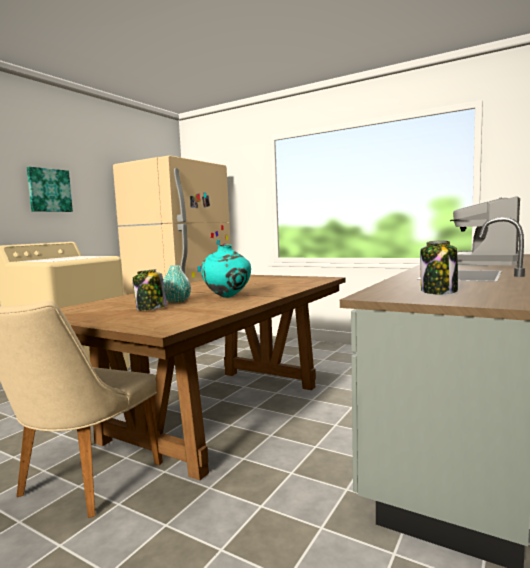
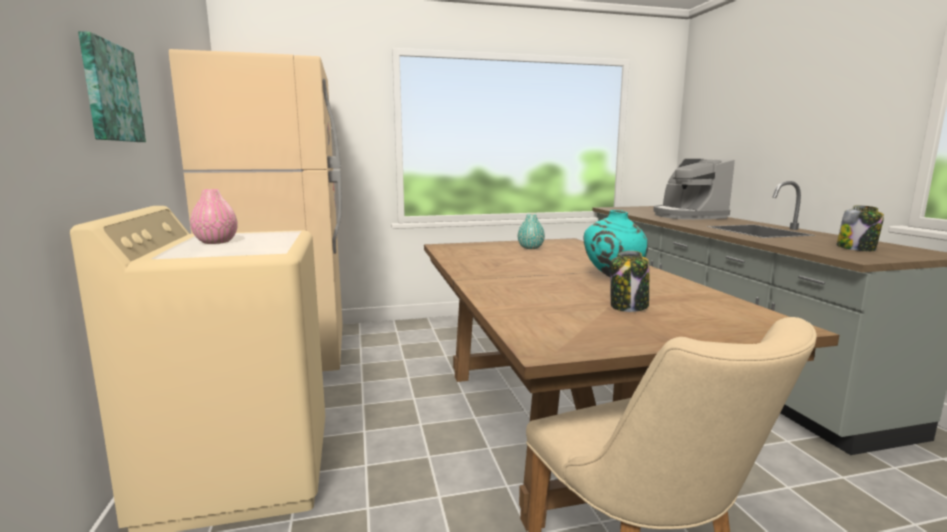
camera: 45 degrees left, 5 degrees up
turquoise vase [163,265,191,303] -> turquoise vase moved to [518,214,545,249]
none -> pink vase [190,189,238,244]

